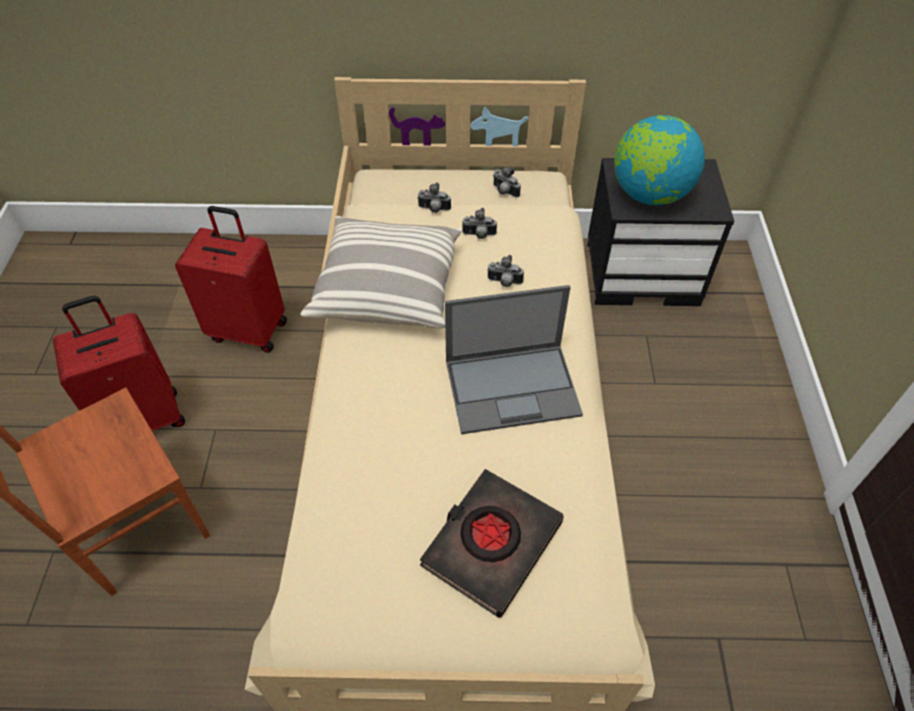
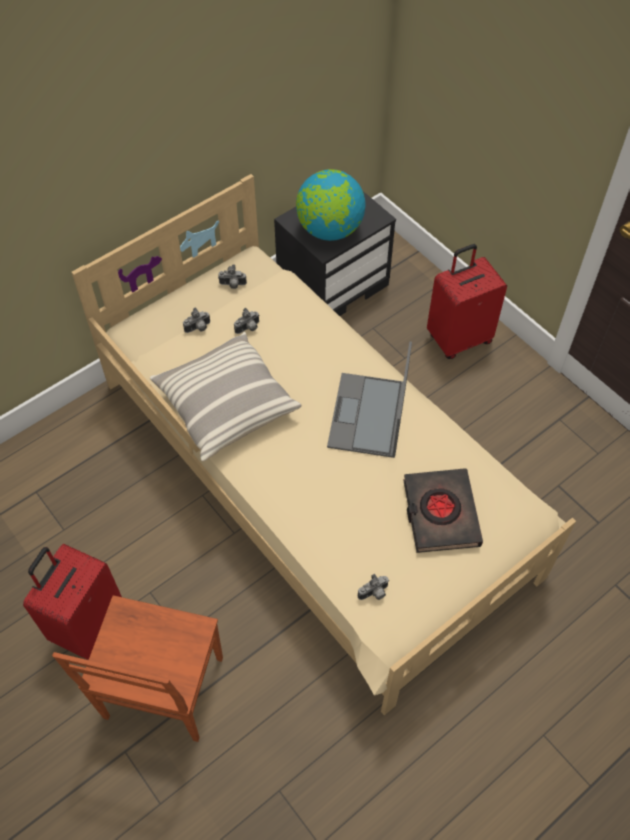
camera: 40 degrees left, 5 degrees up
red suitcase [175,206,287,353] -> red suitcase moved to [427,244,507,359]
laptop [445,285,583,434] -> laptop turned 150 degrees clockwise [327,341,412,458]
camera [487,255,524,287] -> camera moved to [358,574,389,600]

